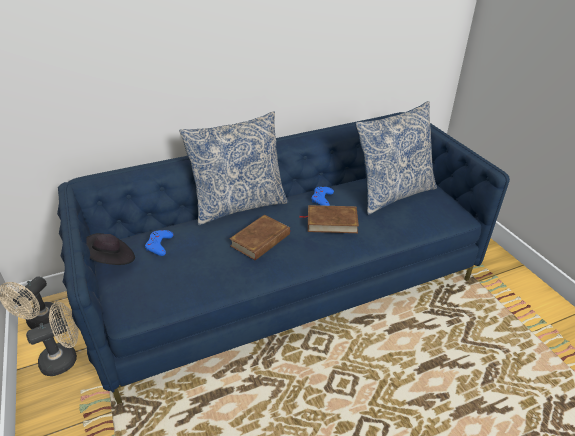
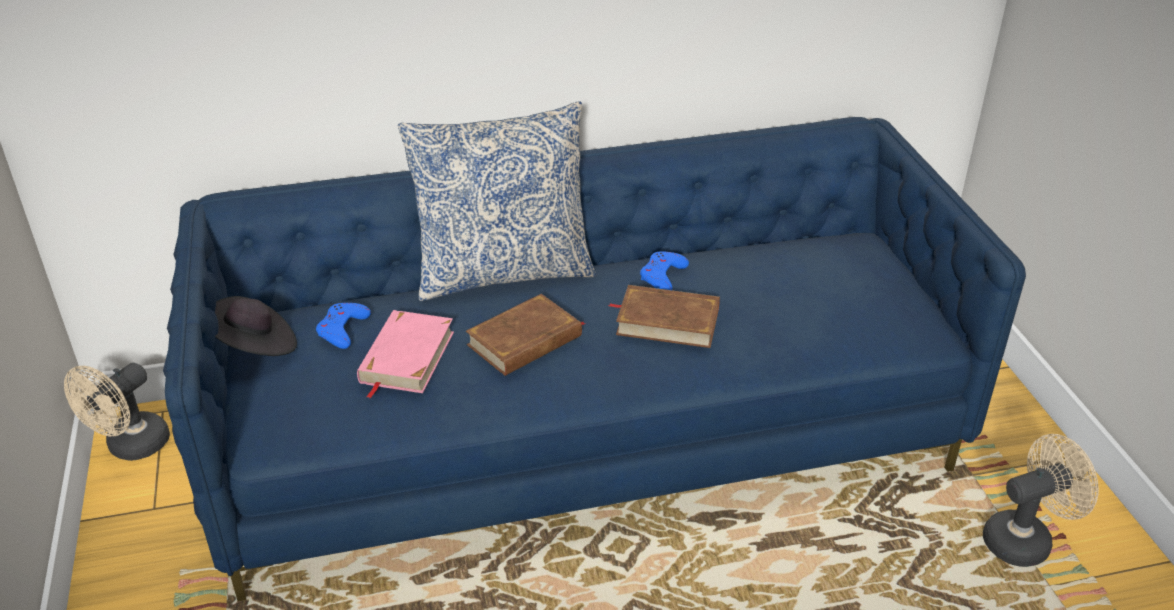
camera: 10 degrees right, 0 degrees up
beige fan [26,302,78,376] -> beige fan moved to [983,434,1099,567]
pillow [355,101,437,215] -> none
none -> pink book [357,310,454,398]

